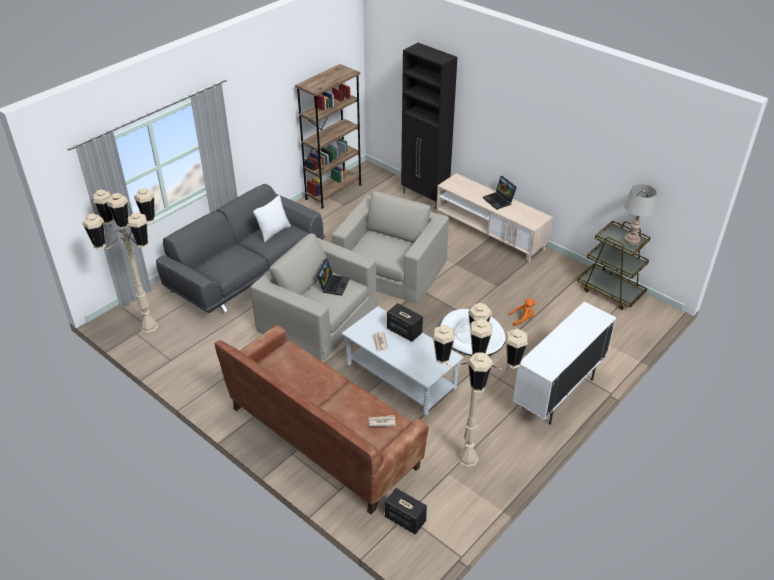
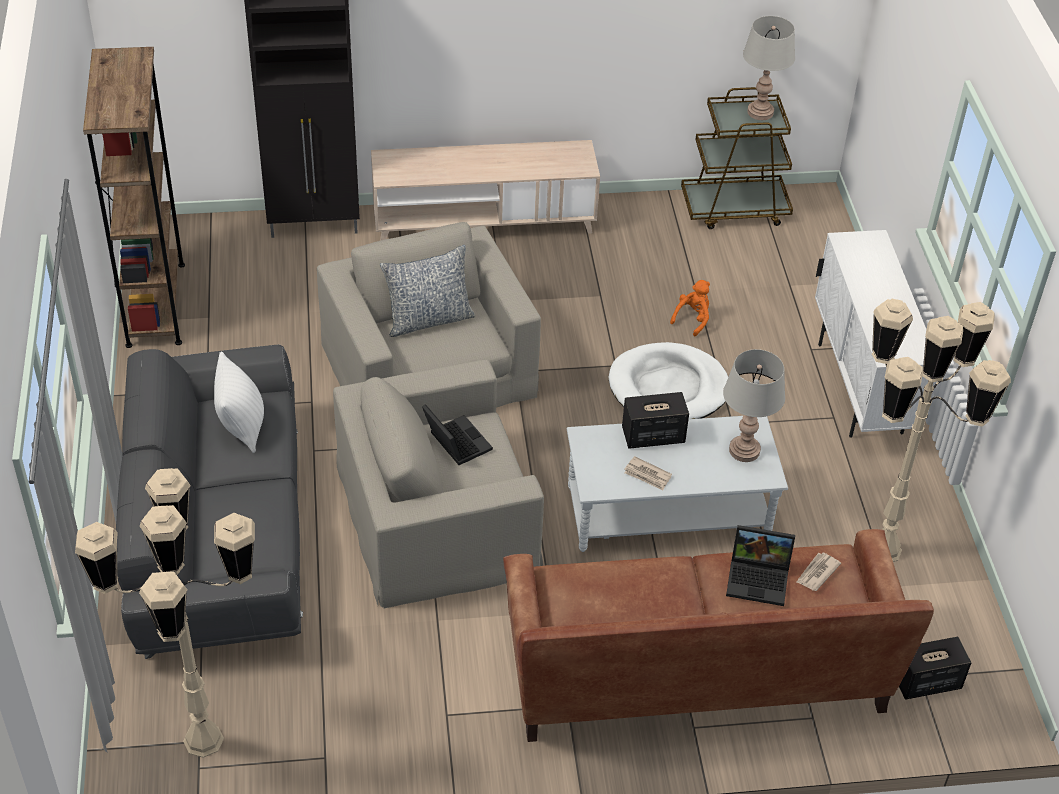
camera: 50 degrees left, 5 degrees up
laptop [483,176,517,210] -> laptop moved to [726,525,795,606]
none -> pillow [380,245,475,337]
none -> grey table lamp [723,349,785,462]

